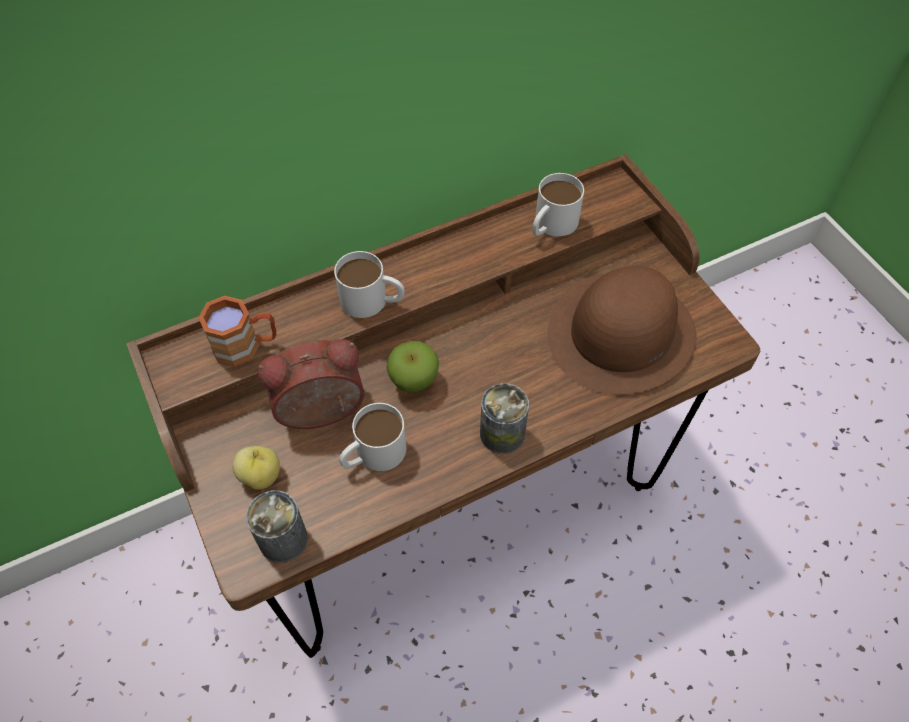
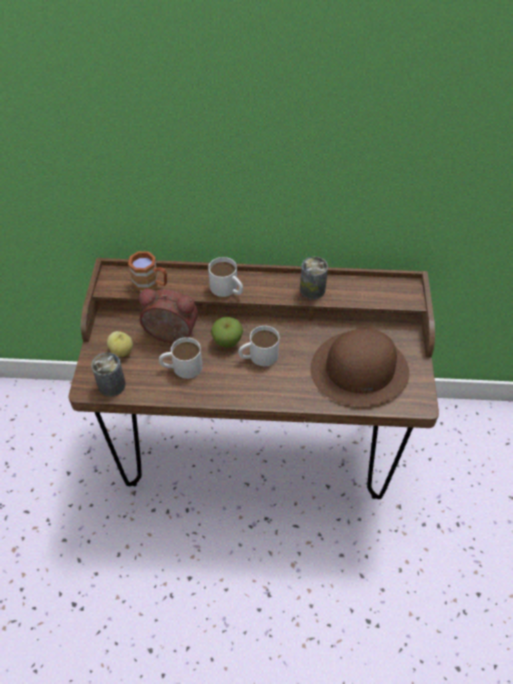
camera: 30 degrees right, 5 degrees down
can [480,383,529,454] -> can moved to [300,257,328,299]
white mug [532,173,584,237] -> white mug moved to [238,326,279,366]

